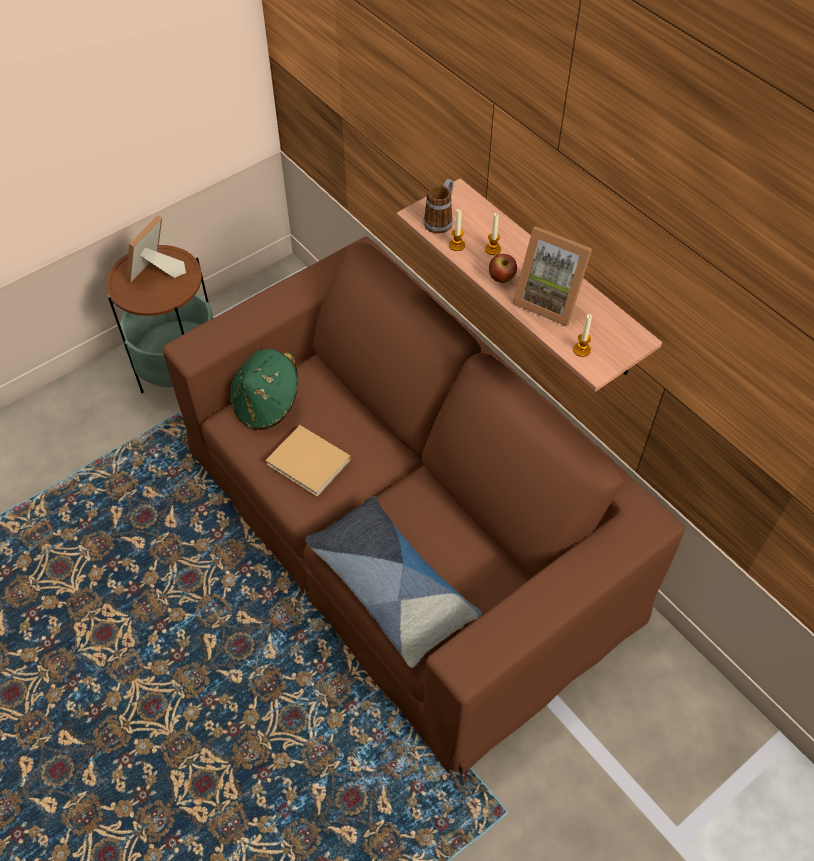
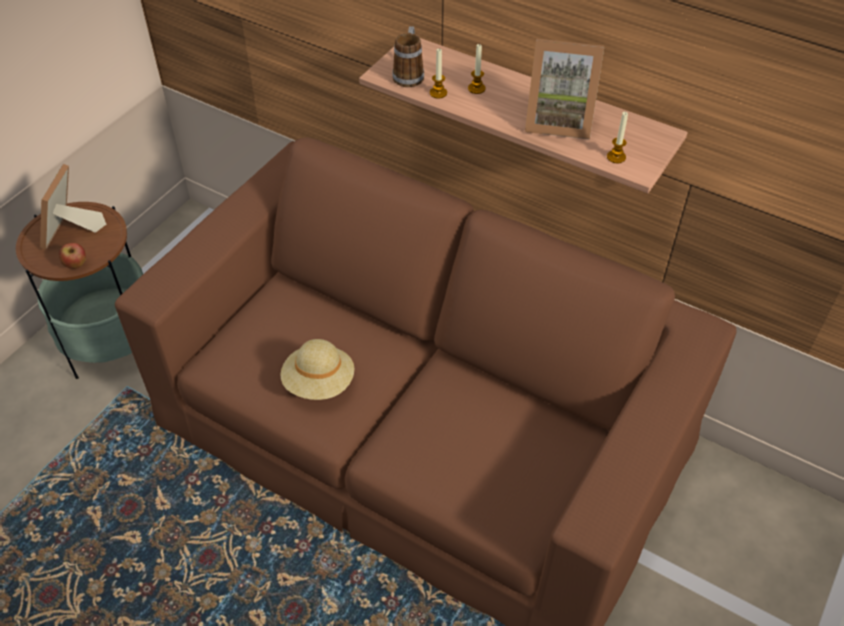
camera: 20 degrees left, 5 degrees down
green hat [230,349,298,430] -> none
beige book [266,425,351,497] -> beige hat [280,339,354,400]
pillow [305,496,482,668] -> none
apple [489,254,517,283] -> apple moved to [59,243,86,269]

